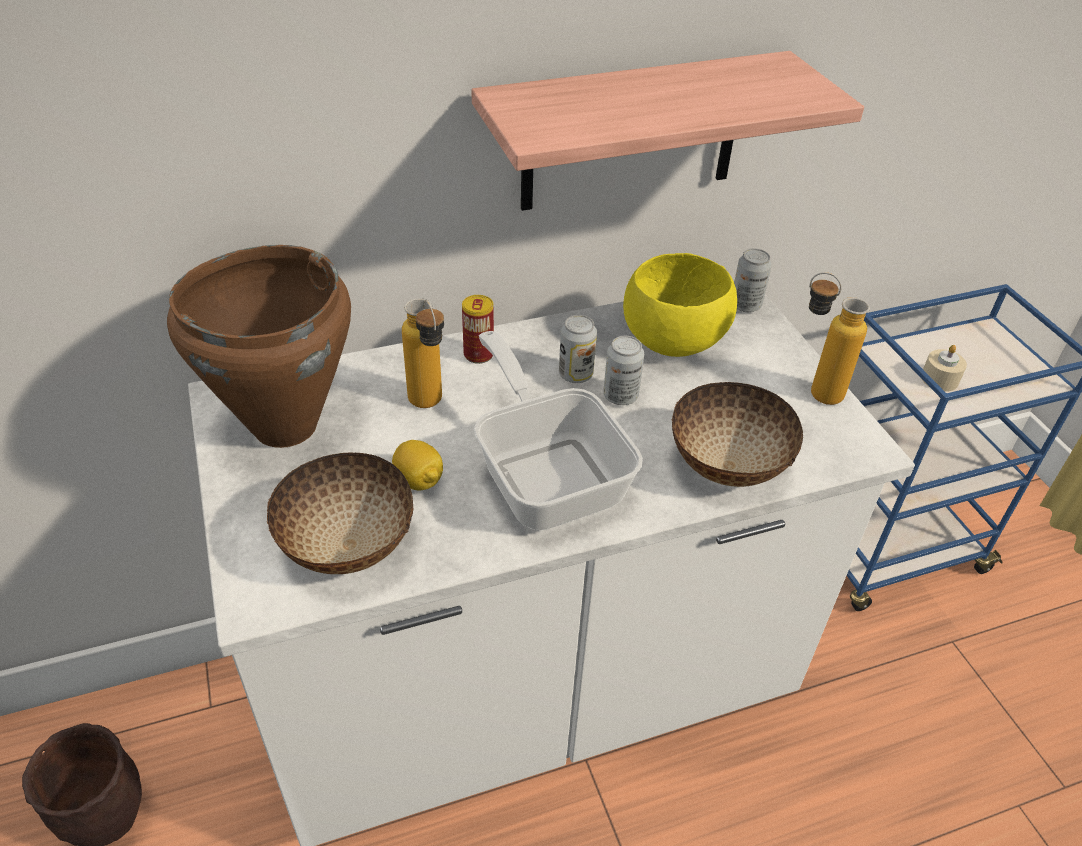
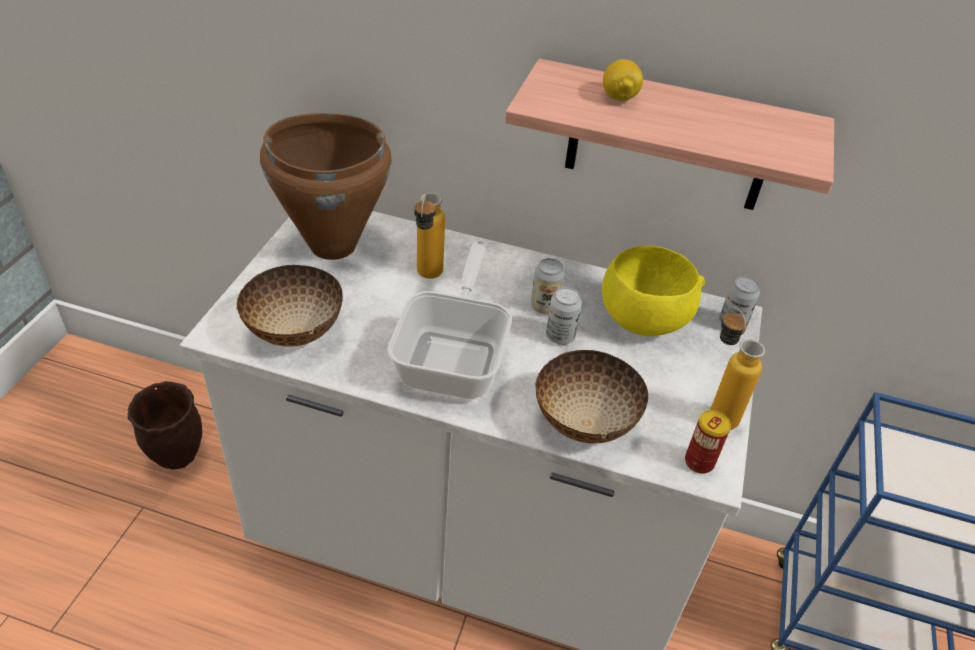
camera: 35 degrees right, 0 degrees up
lemon [392,440,443,491] -> lemon moved to [603,59,643,101]
can [462,295,494,364] -> can moved to [685,410,731,474]
beige candle [922,345,967,392] -> none

